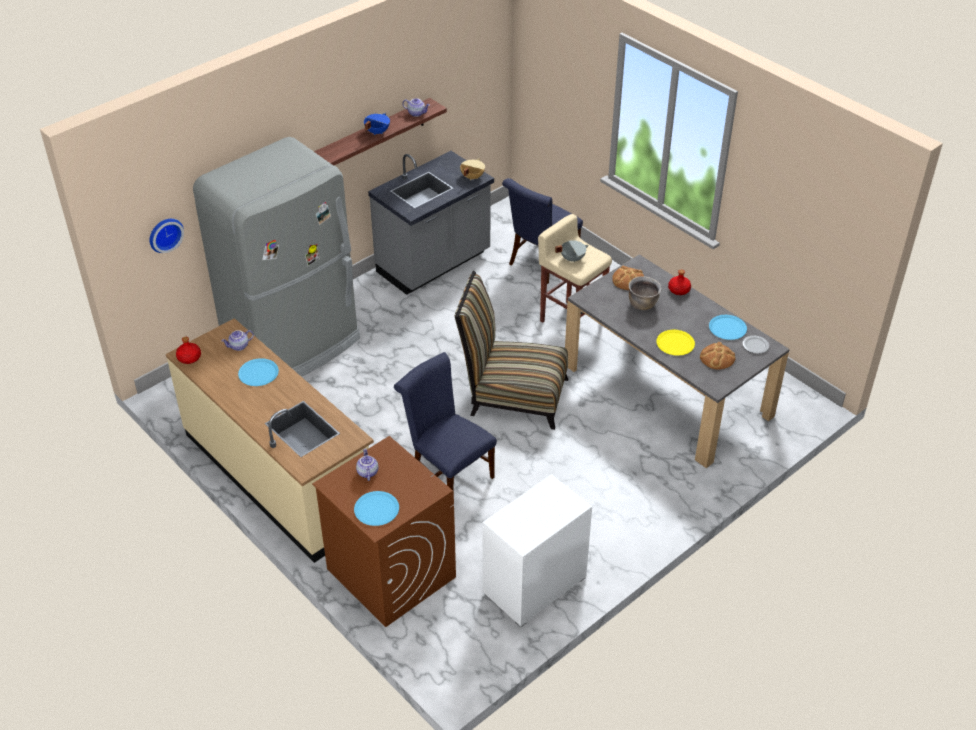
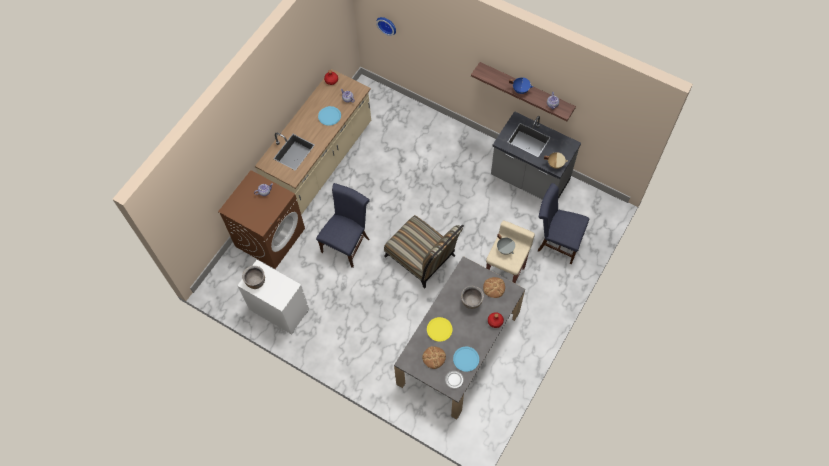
camera: 75 degrees right, 20 degrees up
grey fridge [193,137,360,377] -> none
blue plate [354,491,399,526] -> none
chair [454,271,568,430] -> chair turned 135 degrees clockwise [384,215,464,288]
none -> brown cooking pot [242,266,265,289]

